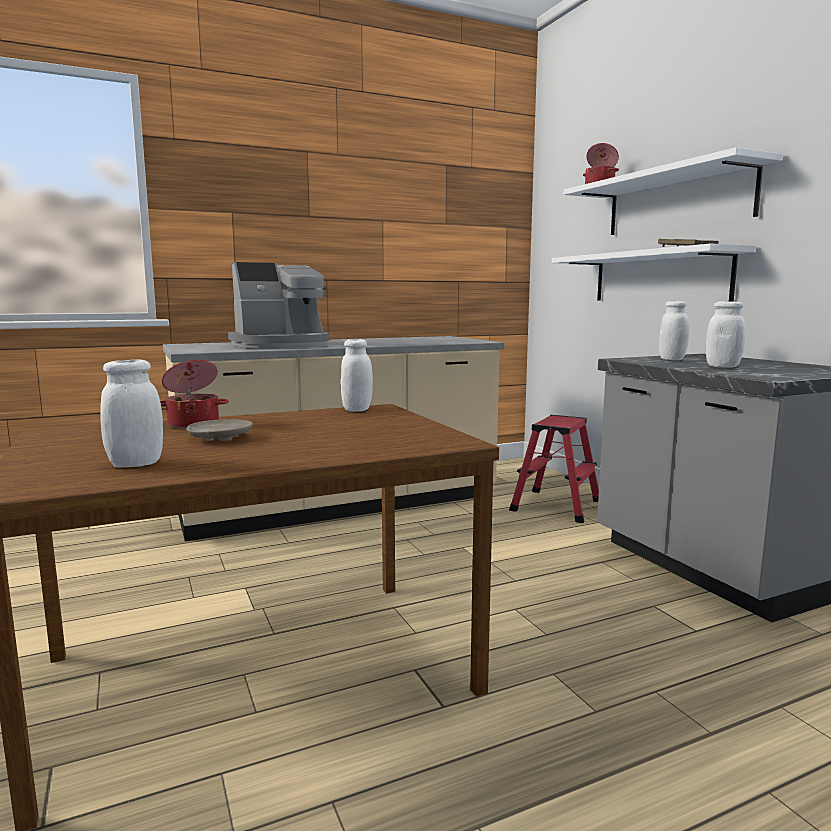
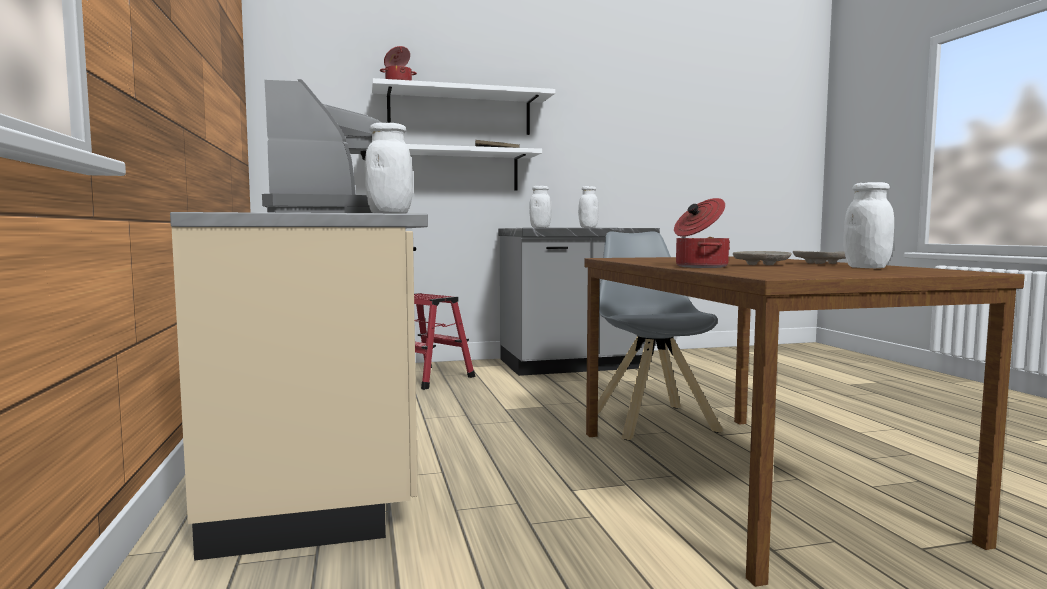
camera: 80 degrees left, 5 degrees down
white jar [341,339,373,412] -> white jar moved to [365,123,413,214]
none -> grey chair [598,231,723,440]
none -> beige plate [793,251,846,264]

